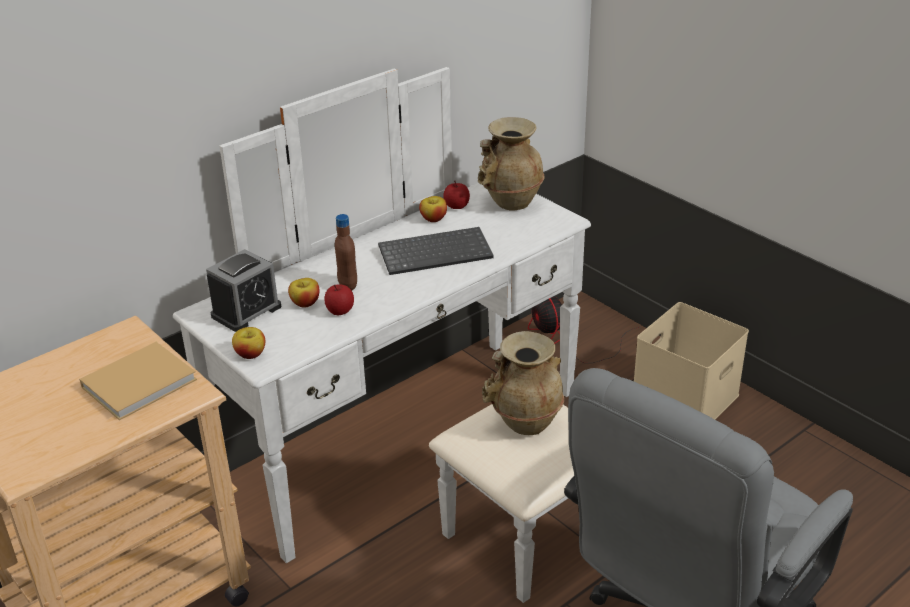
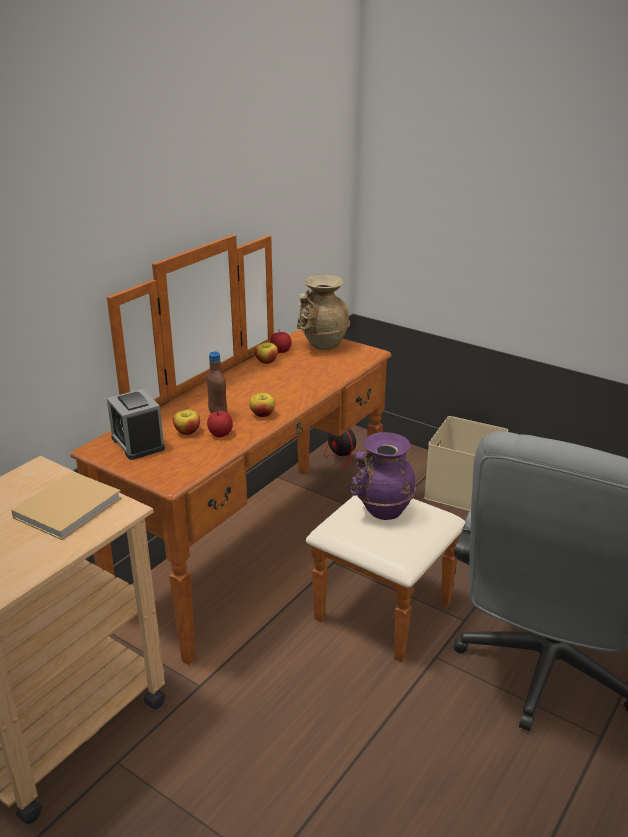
camera: 15 degrees left, 5 degrees down
white dresser [173,67,591,603] -> brown dresser [71,234,465,665]
alarm clock [206,249,281,332] -> alarm clock turned 120 degrees clockwise [107,389,165,460]
apple [232,327,265,359] -> apple moved to [249,393,275,417]
keyboard [378,227,494,275] -> none
beige vase [482,331,564,435] -> purple vase [350,432,416,520]

